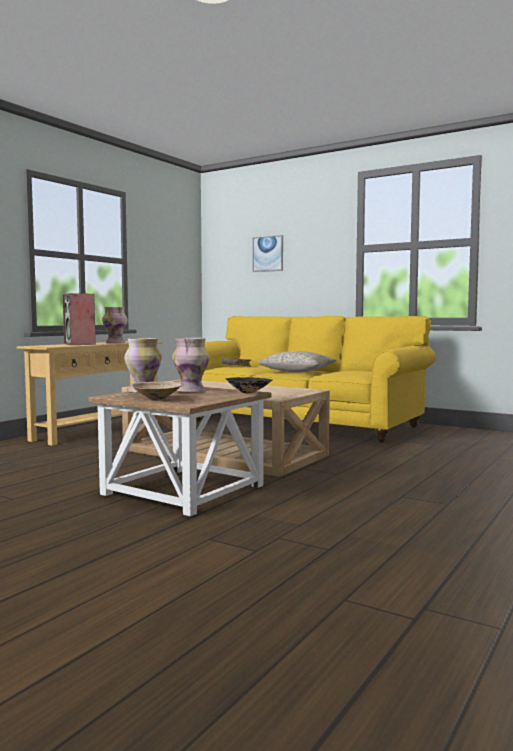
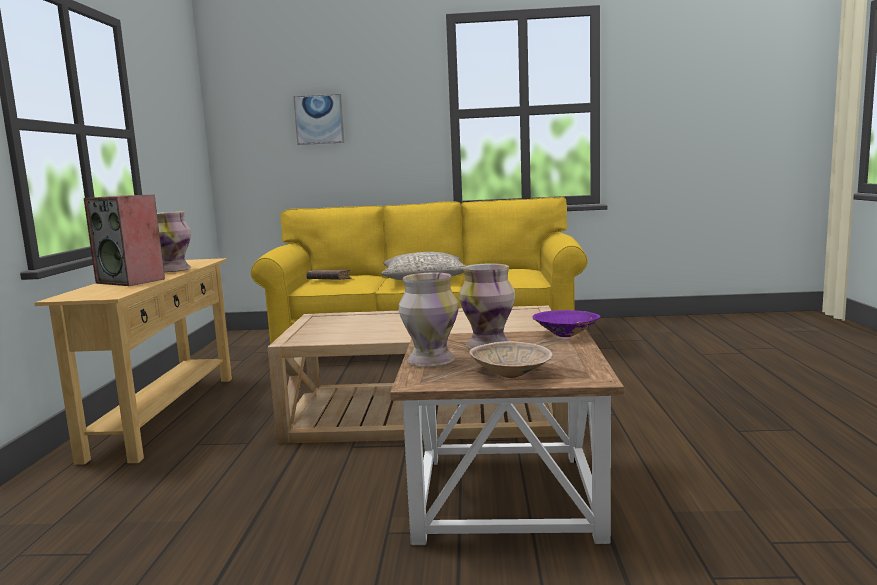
camera: 30 degrees left, 5 degrees up
black bowl [226,377,273,393] -> purple bowl [532,310,601,337]

